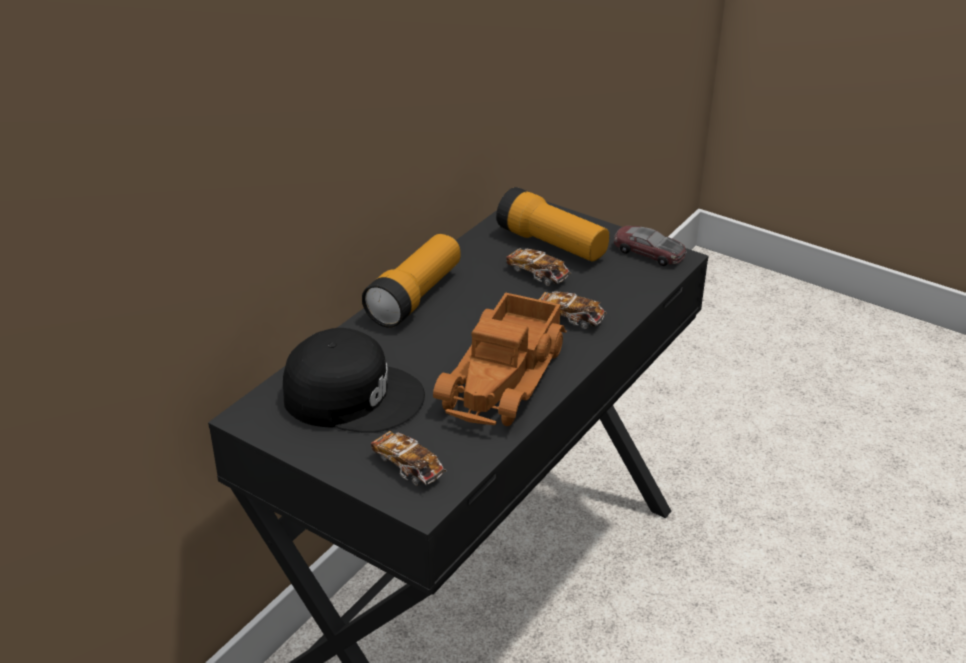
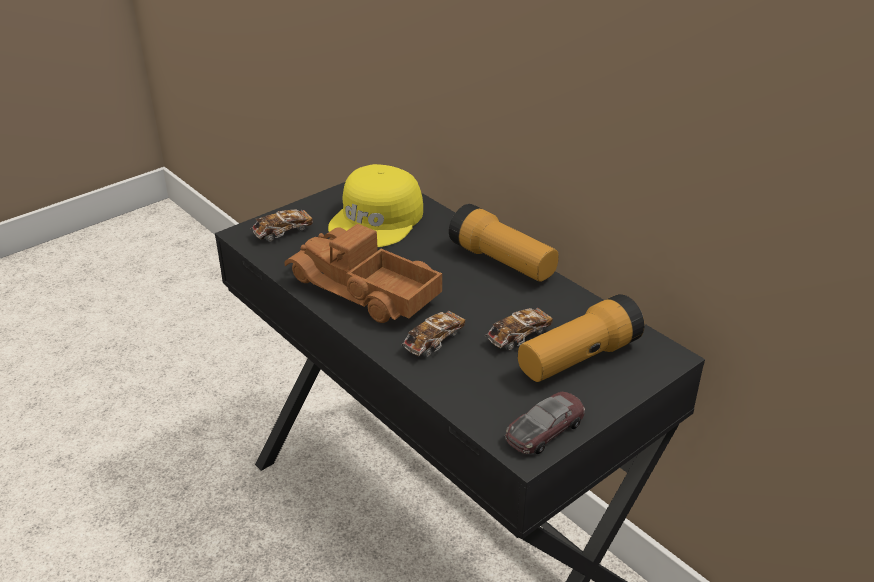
camera: 105 degrees right, 0 degrees up
black cap [283,328,425,433] -> yellow cap [328,164,423,247]

